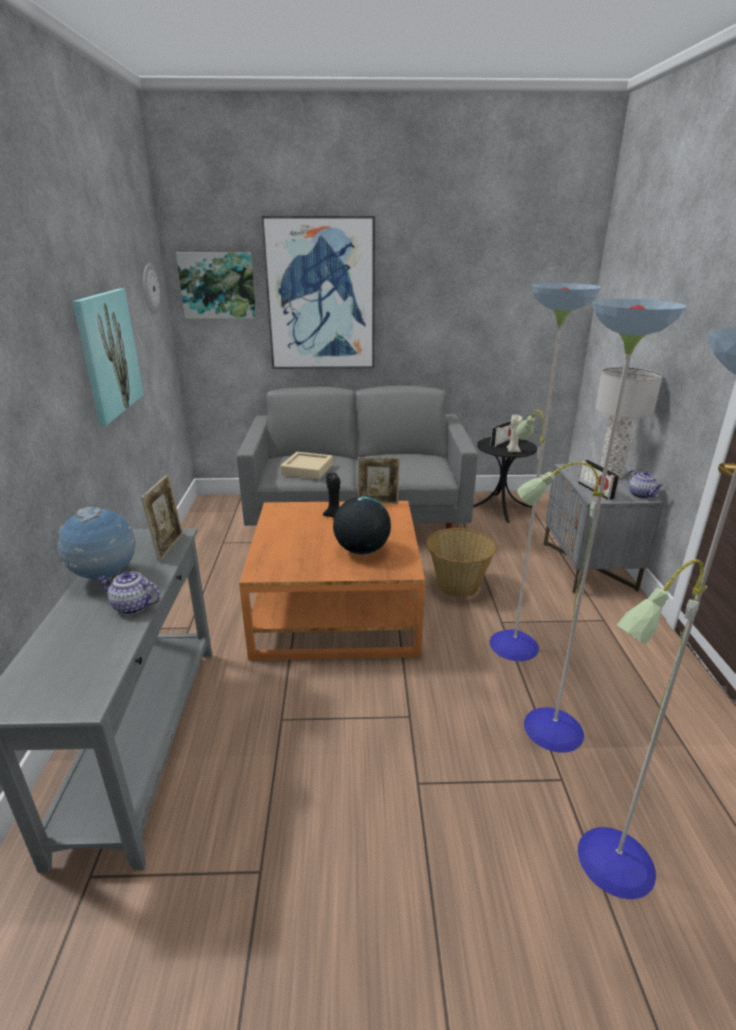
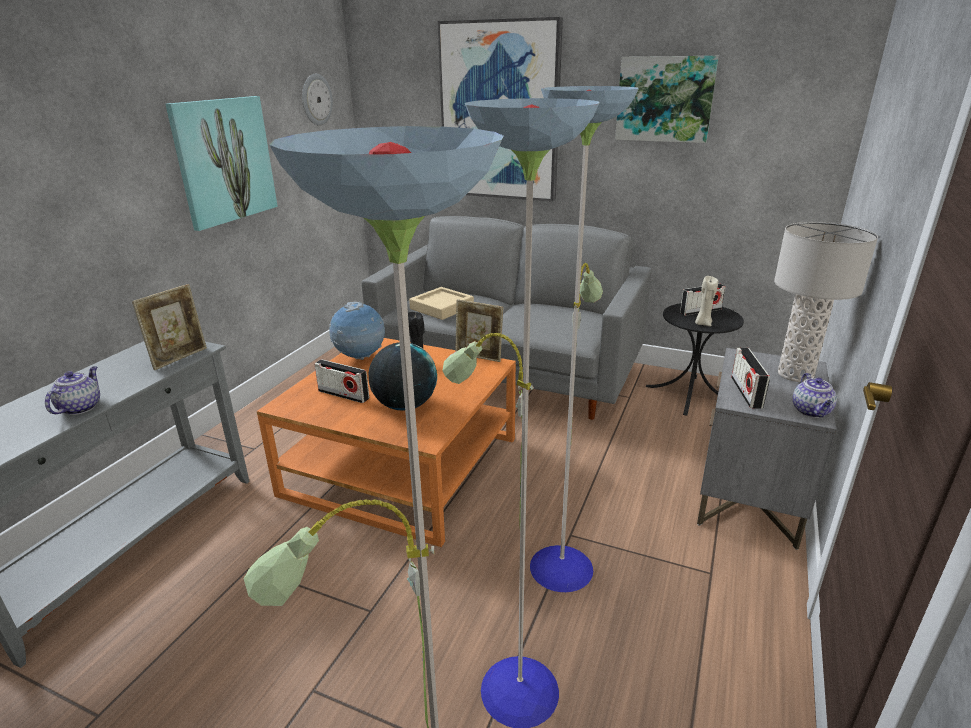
camera: 25 degrees right, 0 degrees up
globe [57,507,136,579] -> globe moved to [329,302,385,360]
teapot [98,572,161,615] -> teapot turned 60 degrees clockwise [45,366,100,415]
picture [176,252,256,319] -> picture moved to [615,56,719,143]
basket [426,528,496,598] -> none
none -> radio [314,359,369,403]

